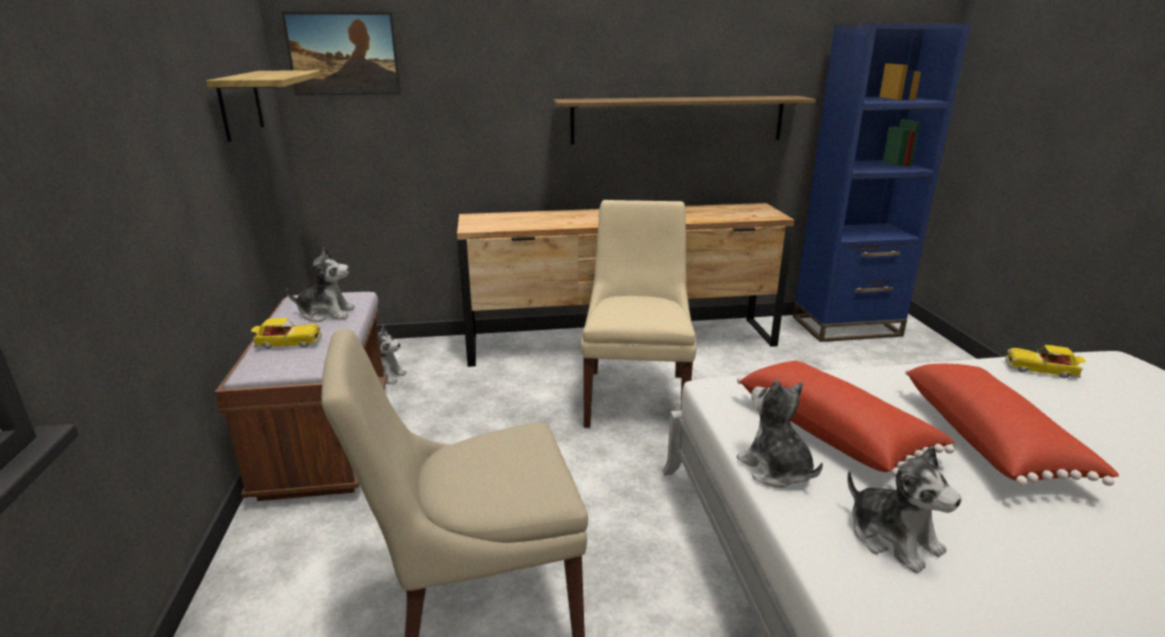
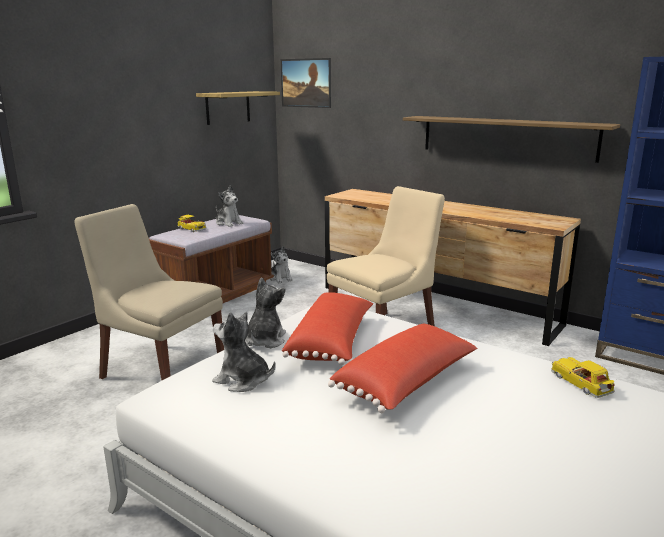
camera: 45 degrees right, 5 degrees down
plush toy [847,446,962,573] -> plush toy turned 105 degrees clockwise [212,312,276,392]

